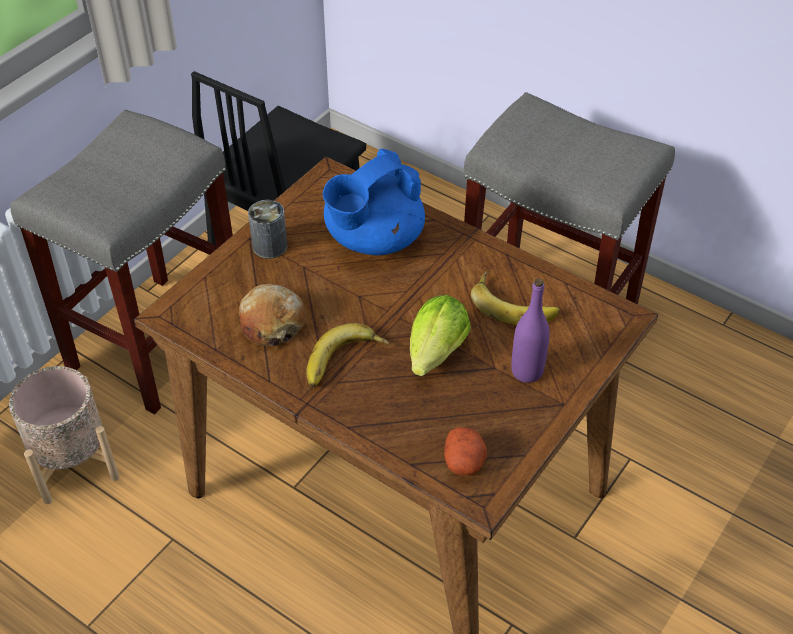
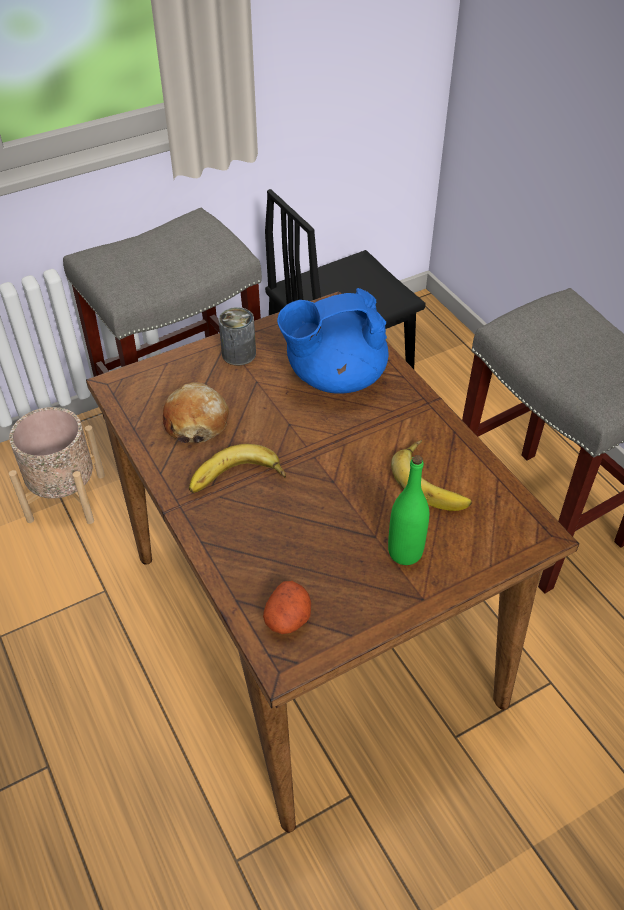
camera: 25 degrees right, 0 degrees up
lettuce [410,295,471,376] -> none
purple bottle [511,279,550,383] -> green bottle [388,455,429,565]

